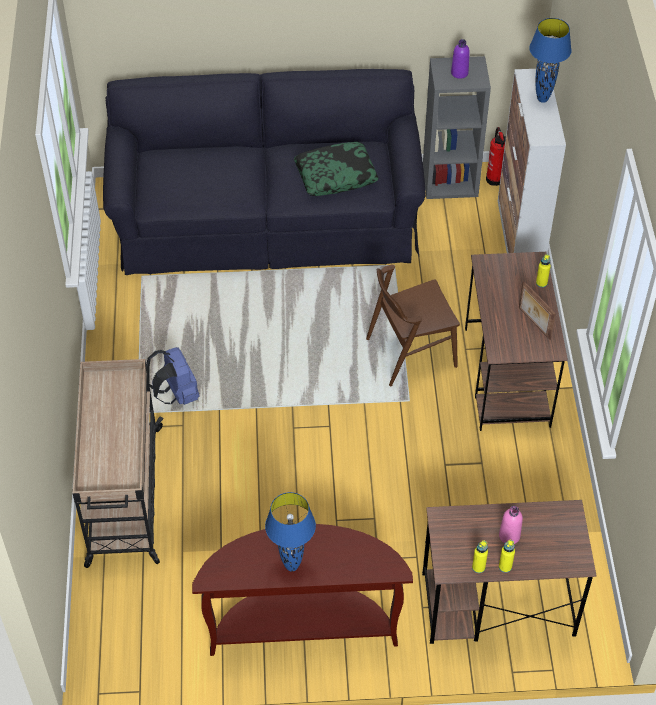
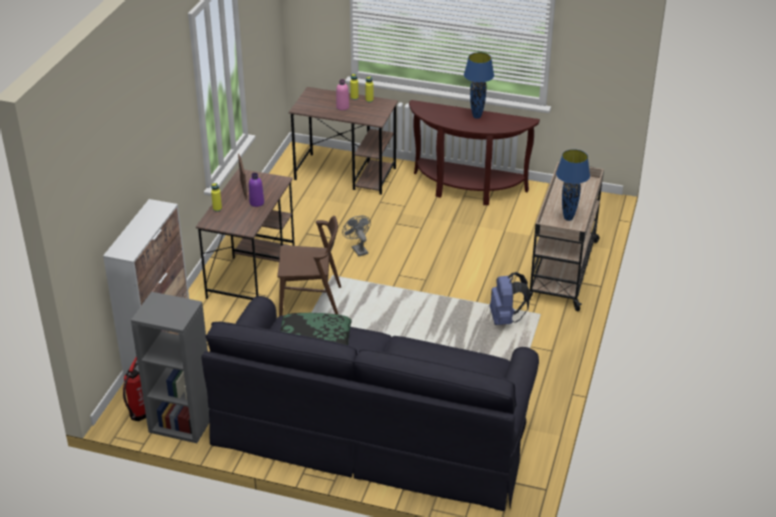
camera: 160 degrees left, 15 degrees down
purple bottle [451,39,470,79] -> purple bottle moved to [249,173,264,207]
blue table lamp [529,18,572,103] -> blue table lamp moved to [556,149,590,221]
none -> grey fan [342,216,371,256]

